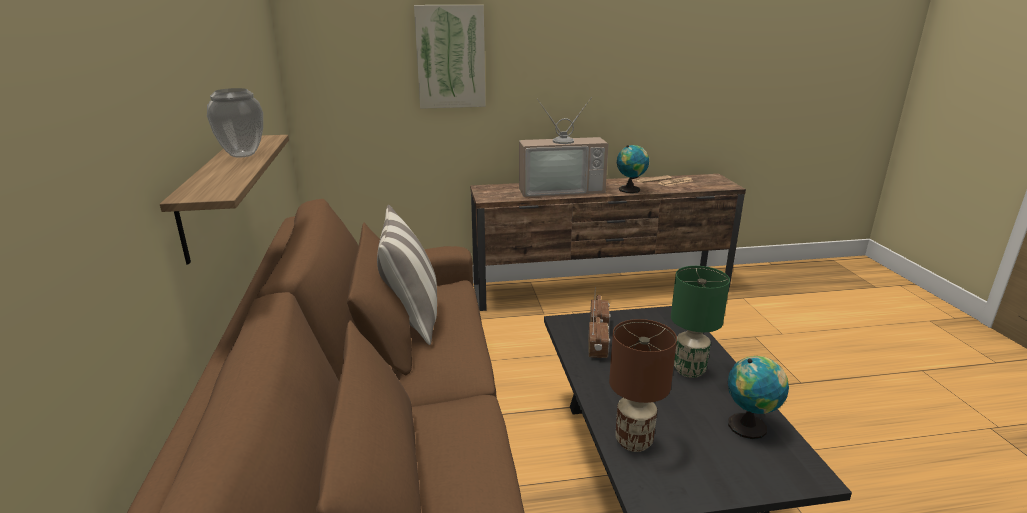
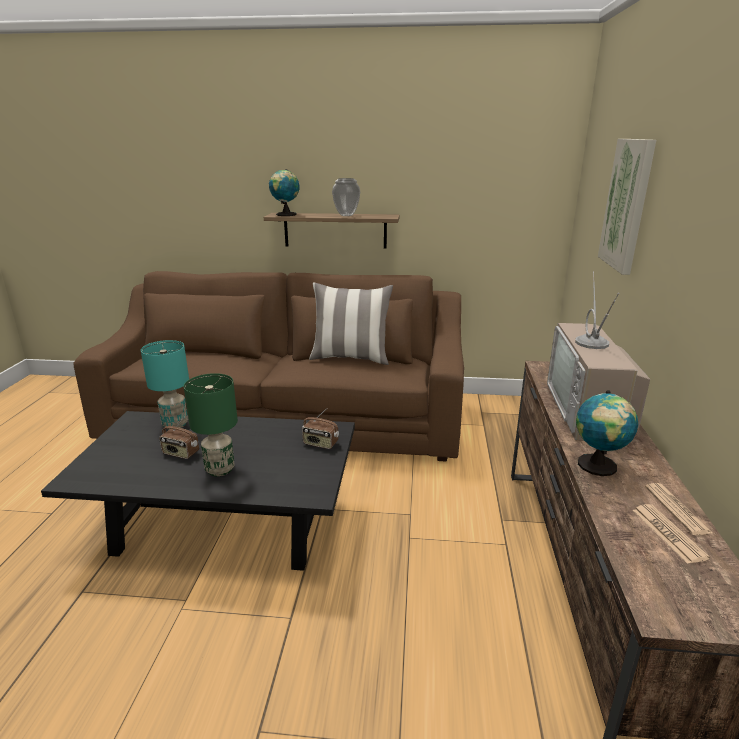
camera: 105 degrees right, 0 degrees up
radio [588,309,610,358] -> radio moved to [159,417,199,459]
brown table lamp [609,319,677,452] -> turquoise table lamp [141,340,189,430]
globe [728,356,789,439] -> globe moved to [269,169,299,216]

